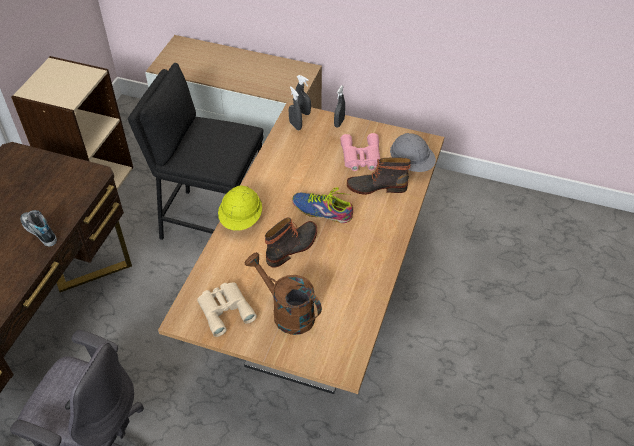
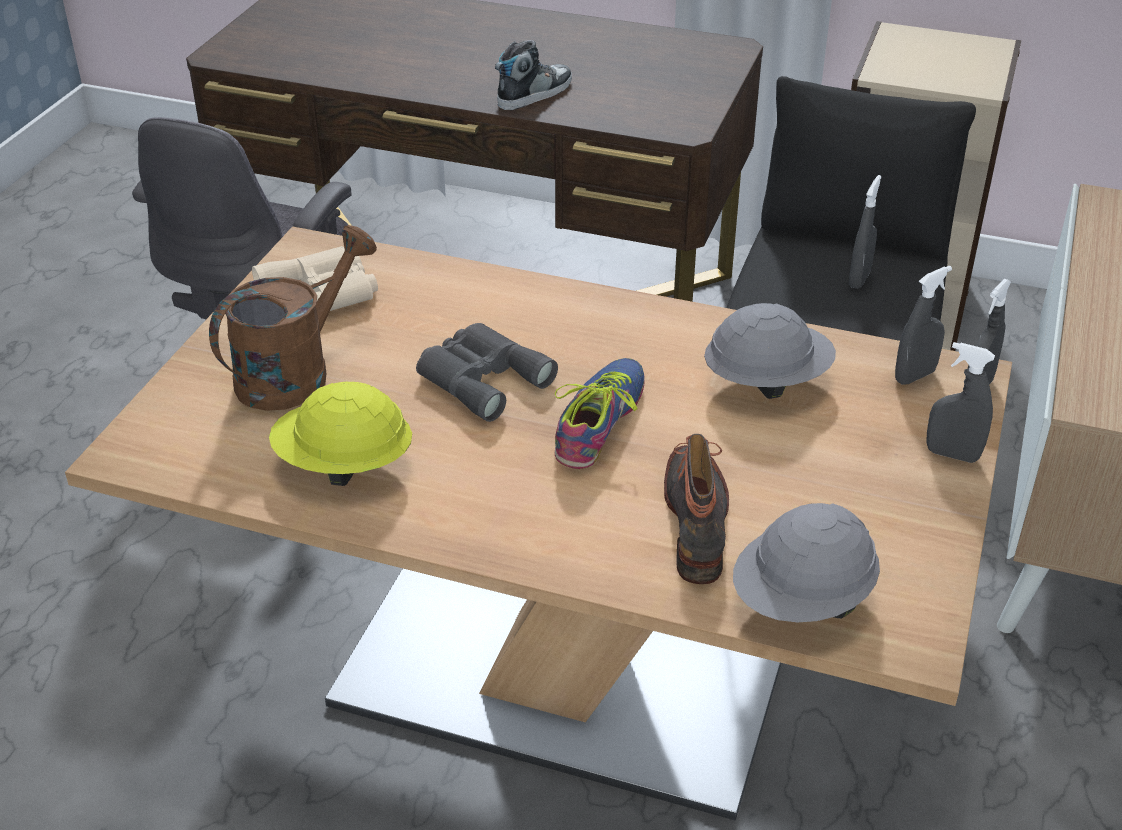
camera: 90 degrees right, 10 degrees down
yellow hard hat [218,186,262,231] -> yellow hard hat moved to [269,382,412,486]
boot [265,217,317,268] -> grey binoculars [416,323,558,422]
pink binoculars [340,133,380,171] -> none
none -> grey hard hat [704,303,836,399]
none -> grey spray bottle [849,175,881,289]

